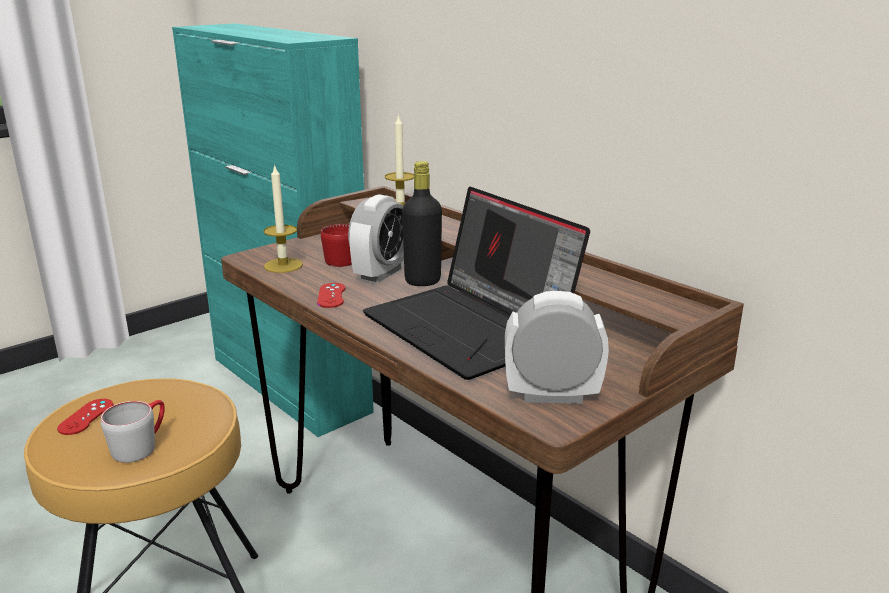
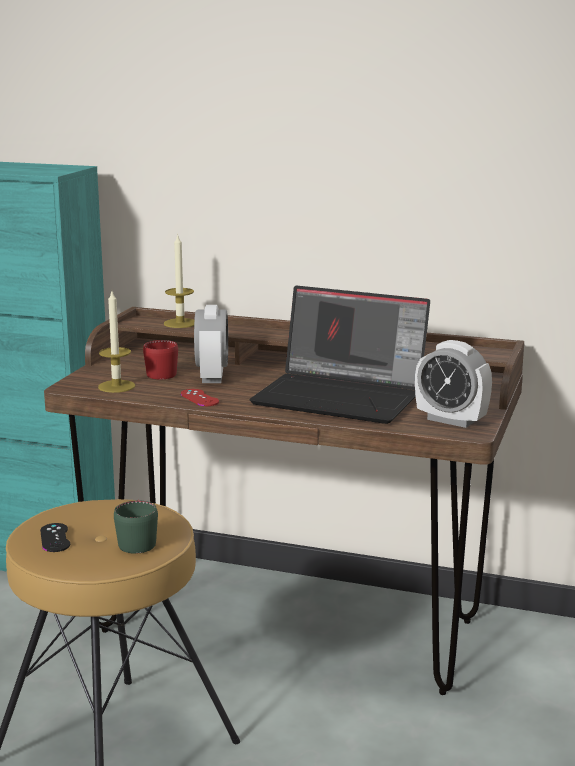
camera: 30 degrees left, 5 degrees down
red game controller [57,399,113,435] -> black game controller [40,523,70,552]
grey mug [101,400,165,463] -> green mug [114,500,158,553]
black bottle [402,161,442,286] -> none
alarm clock [505,291,609,404] -> alarm clock turned 120 degrees counterclockwise [415,340,492,428]

